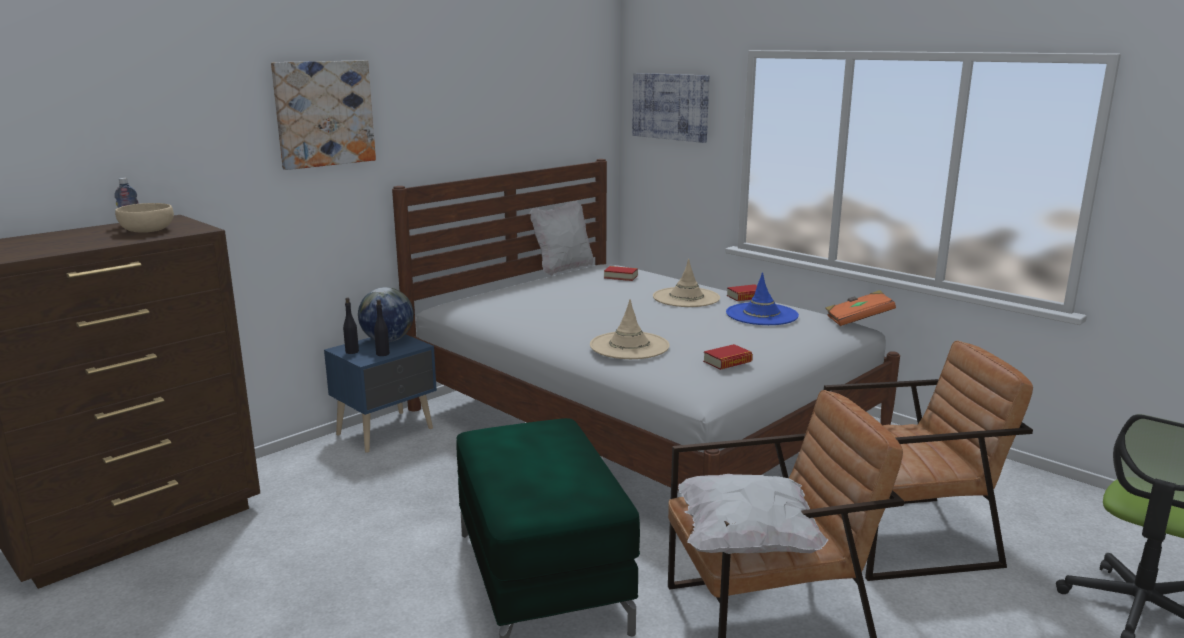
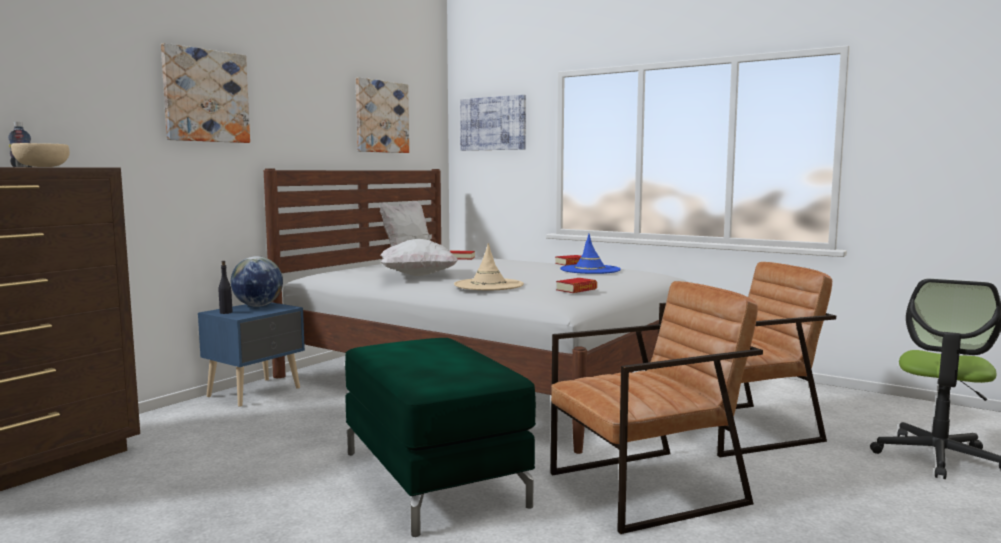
camera: 10 degrees left, 10 degrees down
black bottle [374,300,390,356] -> none
beige hat [653,259,720,307] -> none
white pillow [678,474,828,554] -> white pillow moved to [380,238,458,276]
orange book [825,290,896,326] -> none
none -> picture [356,77,409,153]

